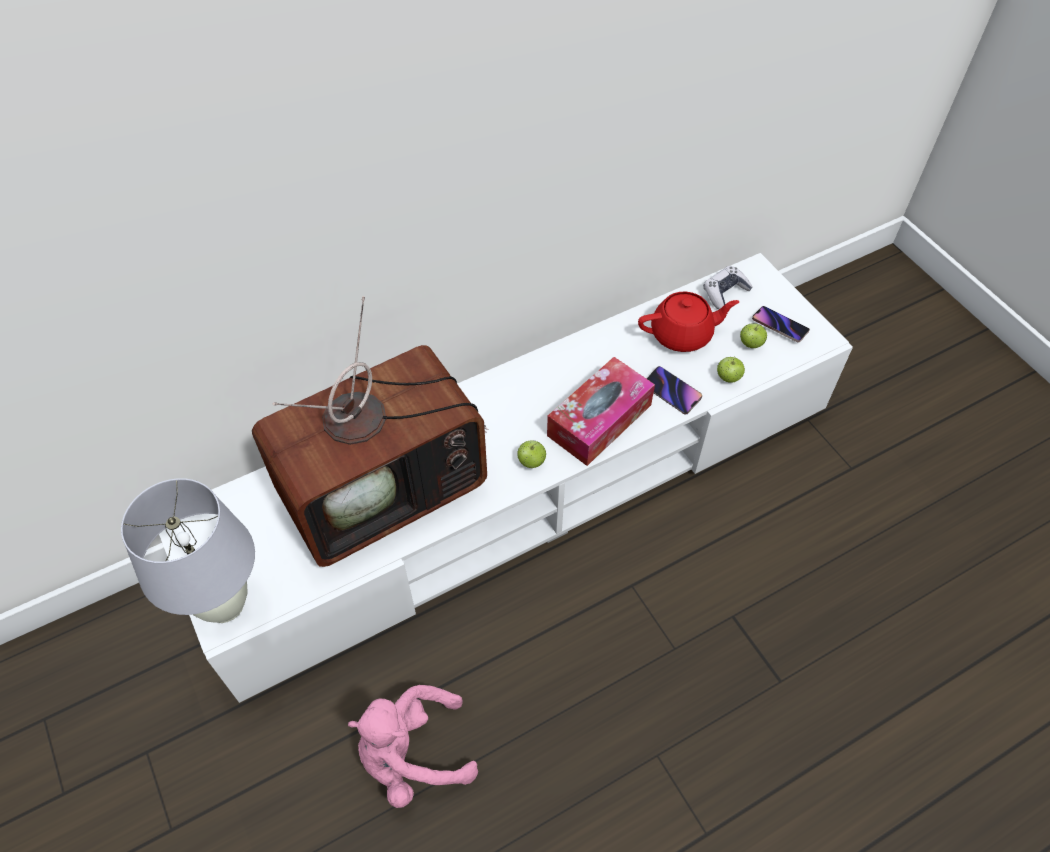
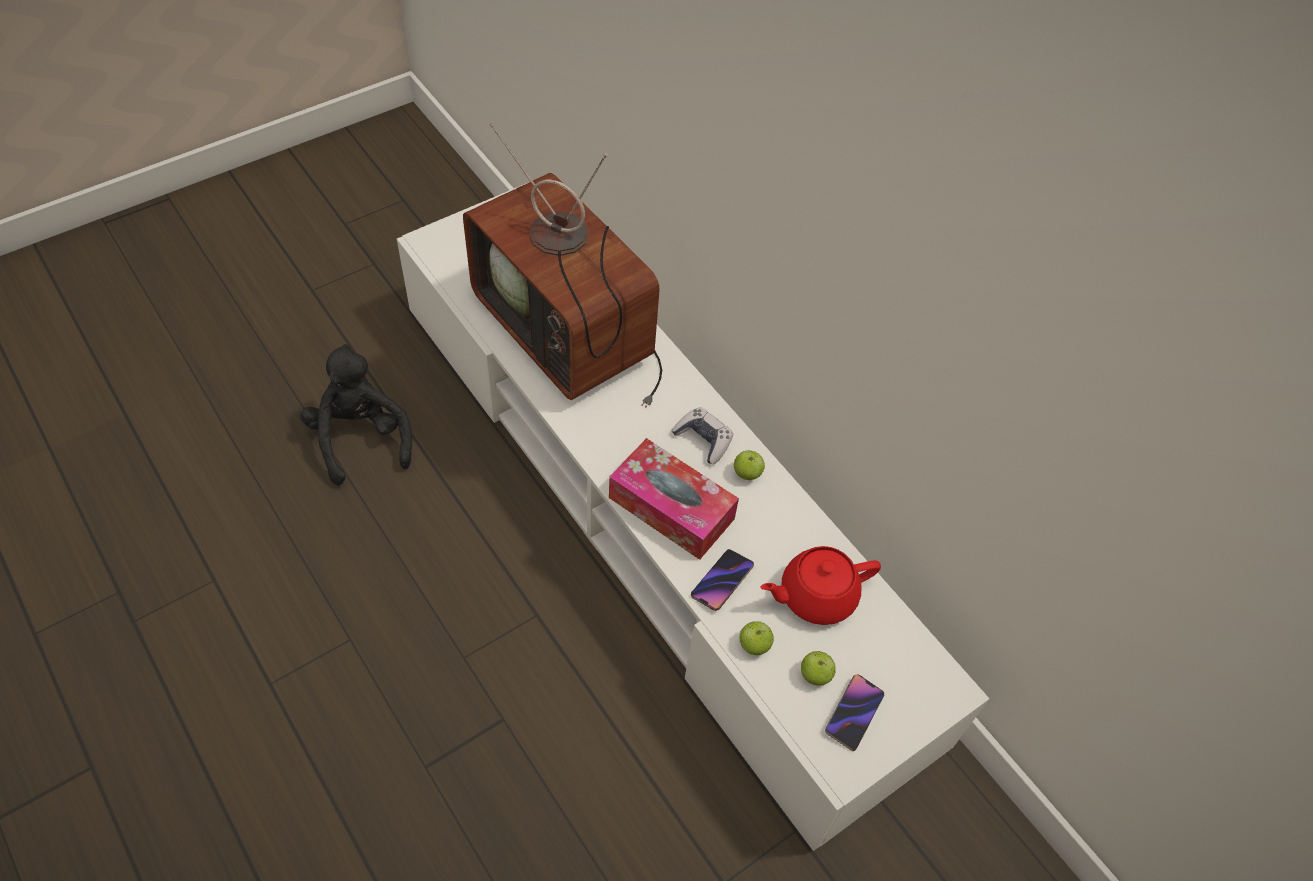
camera: 80 degrees right, 0 degrees up
white table lamp [121,478,255,623] -> none
pink plush toy [348,685,478,808] -> black plush toy [300,344,412,485]
apple [517,441,546,468] -> apple moved to [734,450,765,480]
red teapot [638,292,740,352] -> red teapot turned 90 degrees clockwise [761,546,881,625]
game controller [704,266,753,310] -> game controller moved to [671,407,733,464]

